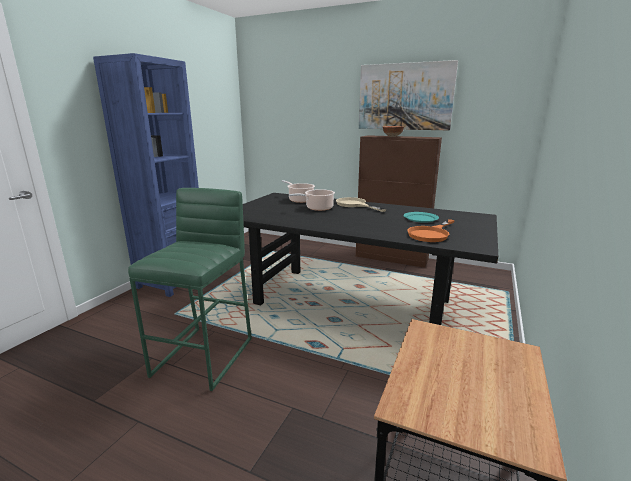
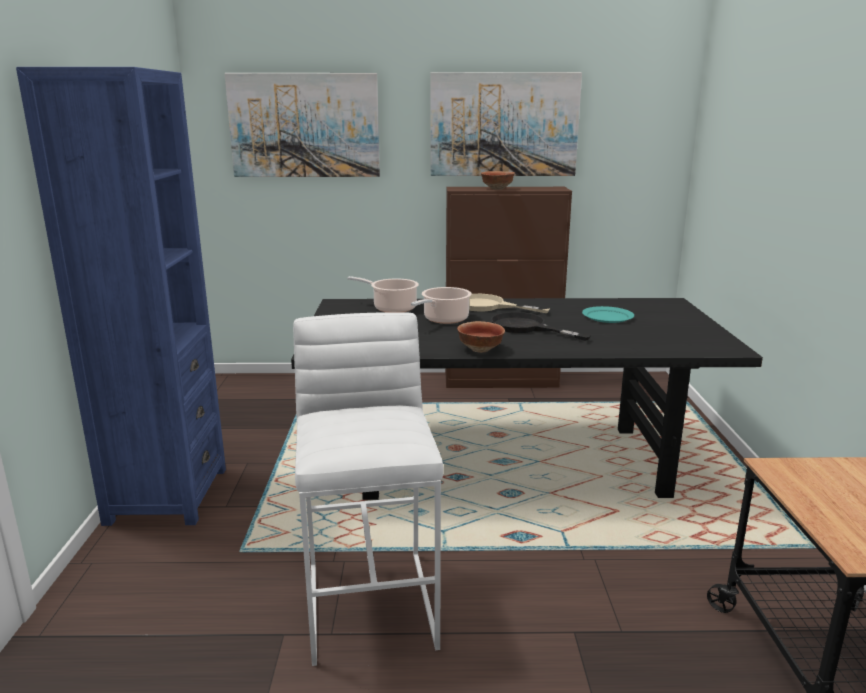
camera: 25 degrees left, 0 degrees up
green stool [128,188,252,391] -> white stool [293,312,444,666]
orange frying pan [407,219,455,242] -> none
none -> picture [224,73,380,177]
none -> bowl [457,321,505,353]
none -> black frying pan [491,312,591,341]

